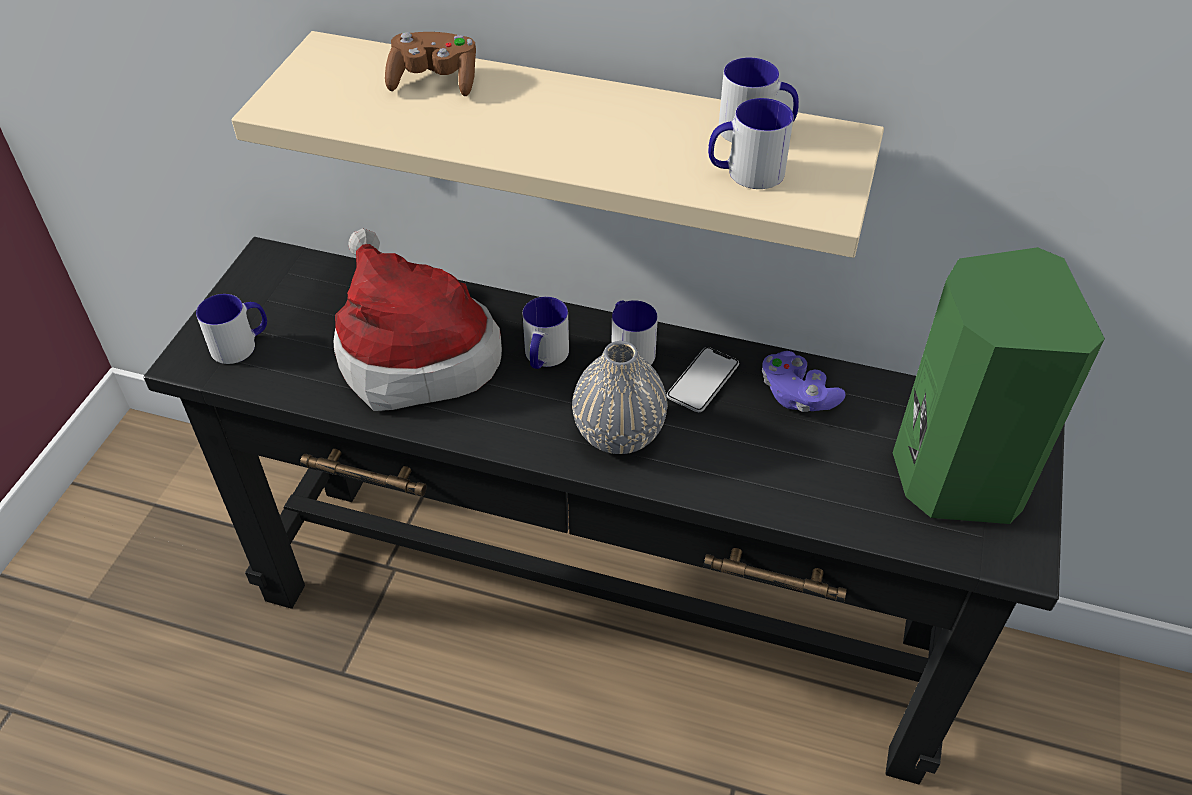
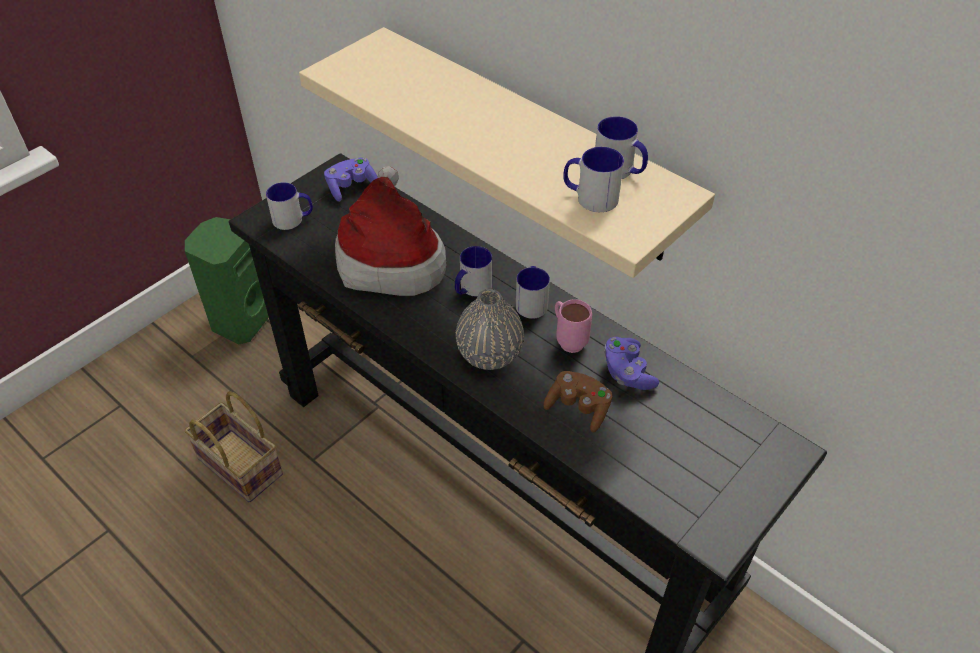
camera: 25 degrees right, 0 degrees up
brown game controller [385,32,476,96] -> brown game controller moved to [544,371,612,432]
phone [666,347,739,412] -> pink mug [555,299,592,353]
green speaker [893,247,1105,524] -> green speaker moved to [185,217,269,345]
none -> basket [184,391,283,503]
none -> purple game controller [324,158,378,202]

